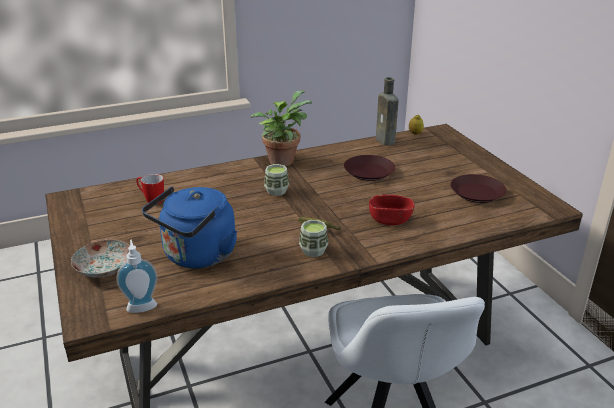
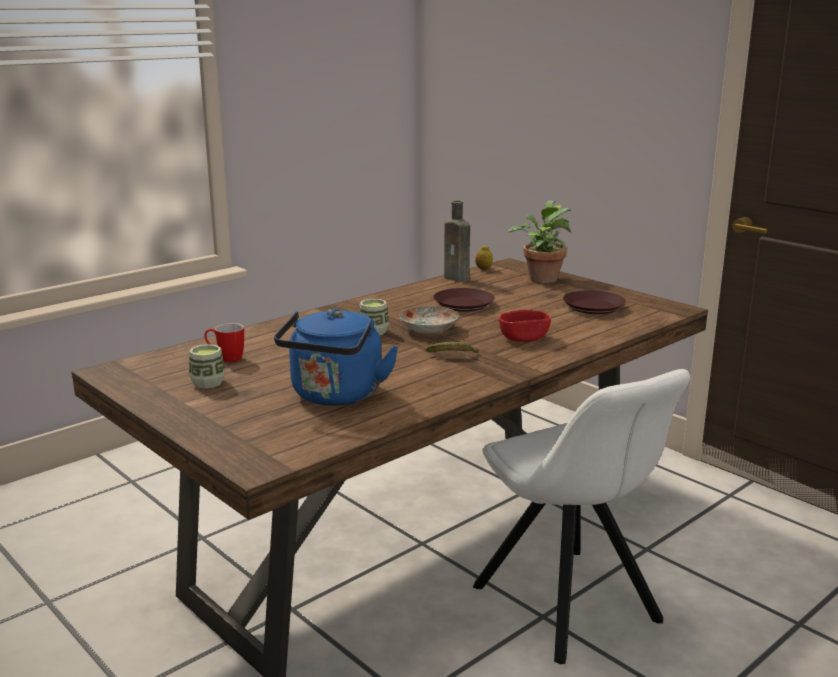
camera: 20 degrees left, 10 degrees down
plate [71,240,130,278] -> plate moved to [399,306,459,334]
soap dispenser [117,239,158,313] -> none
potted plant [251,90,312,166] -> potted plant moved to [508,200,571,283]
cup [299,220,328,257] -> cup moved to [189,344,225,389]

